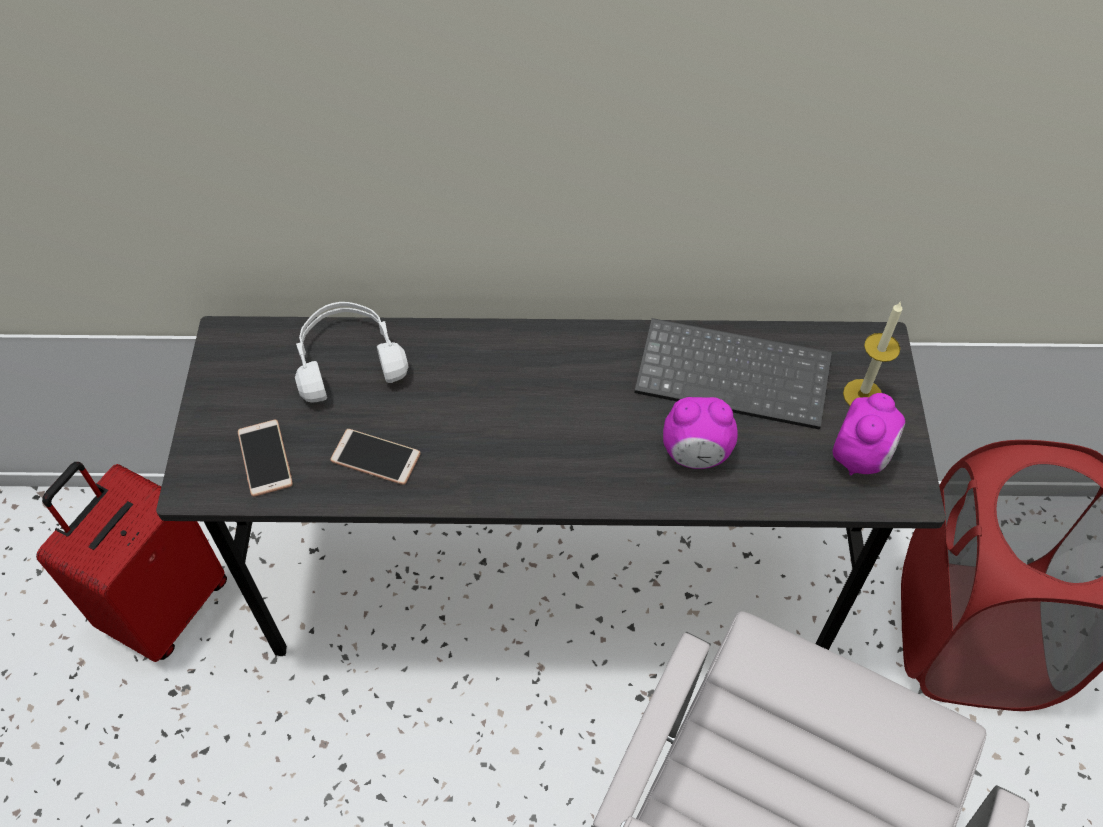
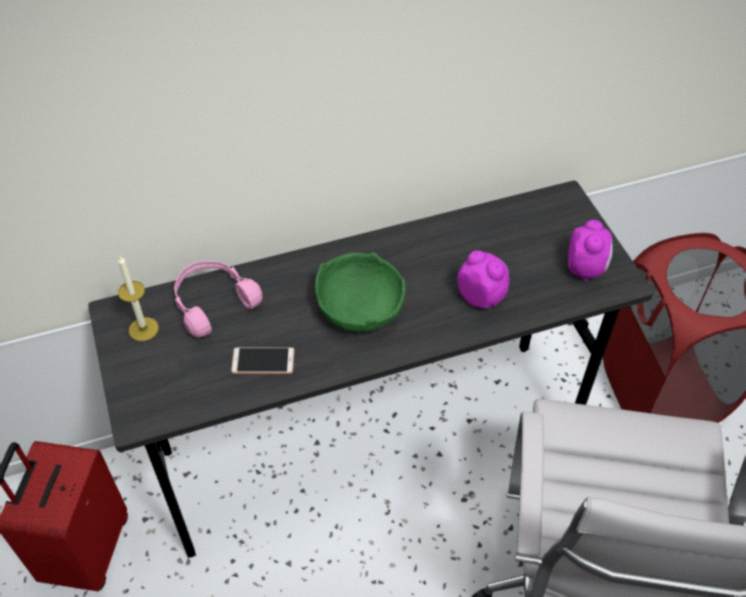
camera: 20 degrees left, 5 degrees down
phone [238,420,293,497] -> none
white headphones [295,302,408,403] -> pink headphones [174,261,262,338]
keyboard [635,318,832,430] -> none
alarm clock [663,397,738,469] -> alarm clock turned 120 degrees counterclockwise [457,250,509,308]
candle [843,301,902,406] -> candle moved to [118,256,159,341]
none -> green bowl [315,252,405,332]

